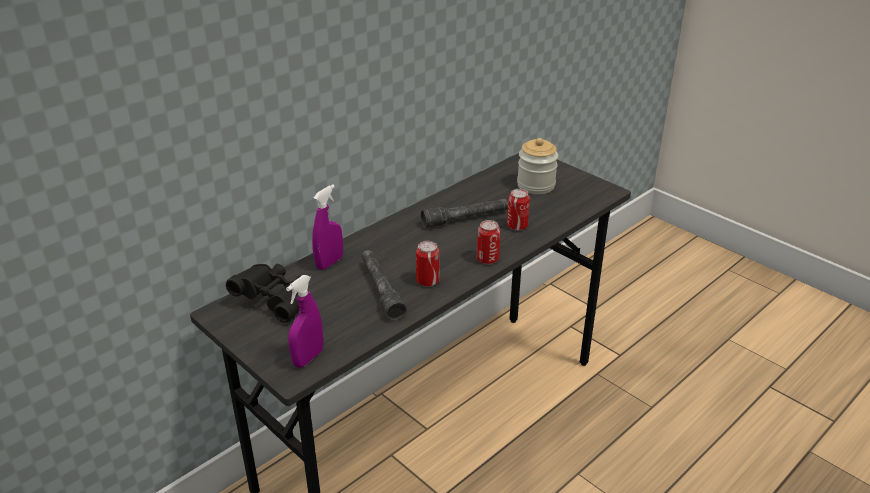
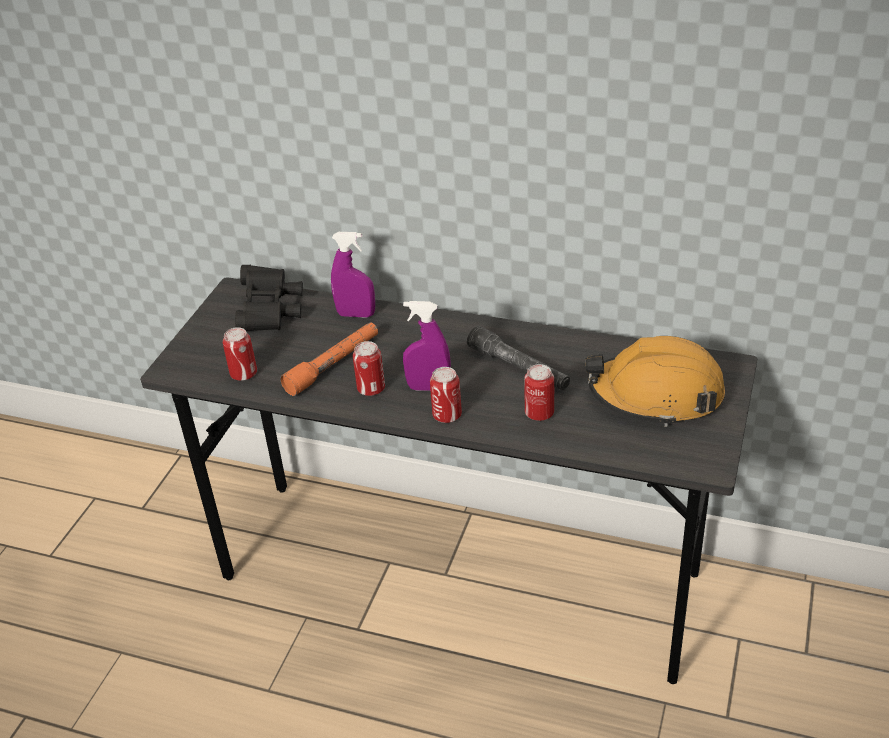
camera: 65 degrees right, 5 degrees up
purple spray bottle [286,275,323,368] -> purple spray bottle moved to [403,301,451,391]
grey flashlight [362,250,407,320] -> orange flashlight [280,322,378,396]
jar [517,138,558,194] -> orange hard hat [585,336,725,427]
none -> can [223,327,257,381]

